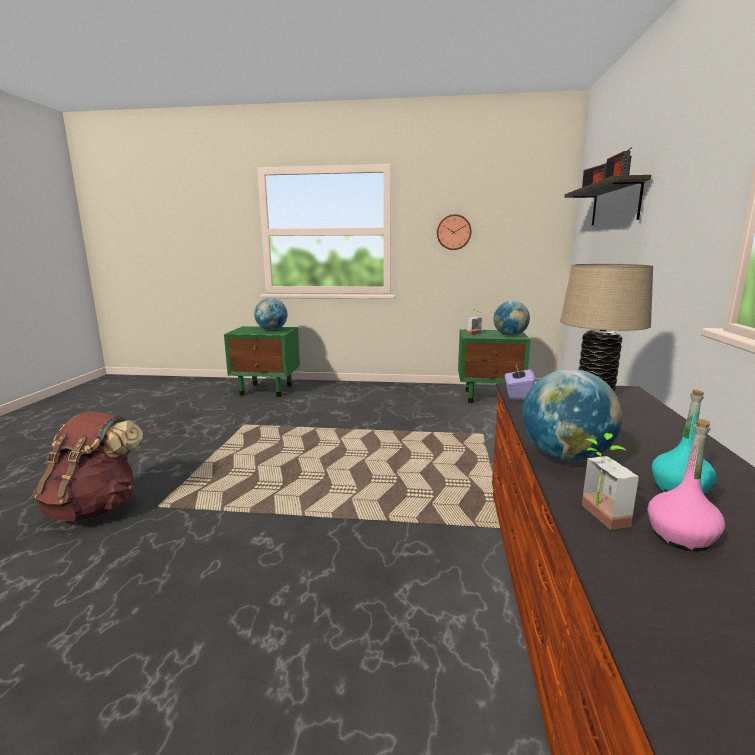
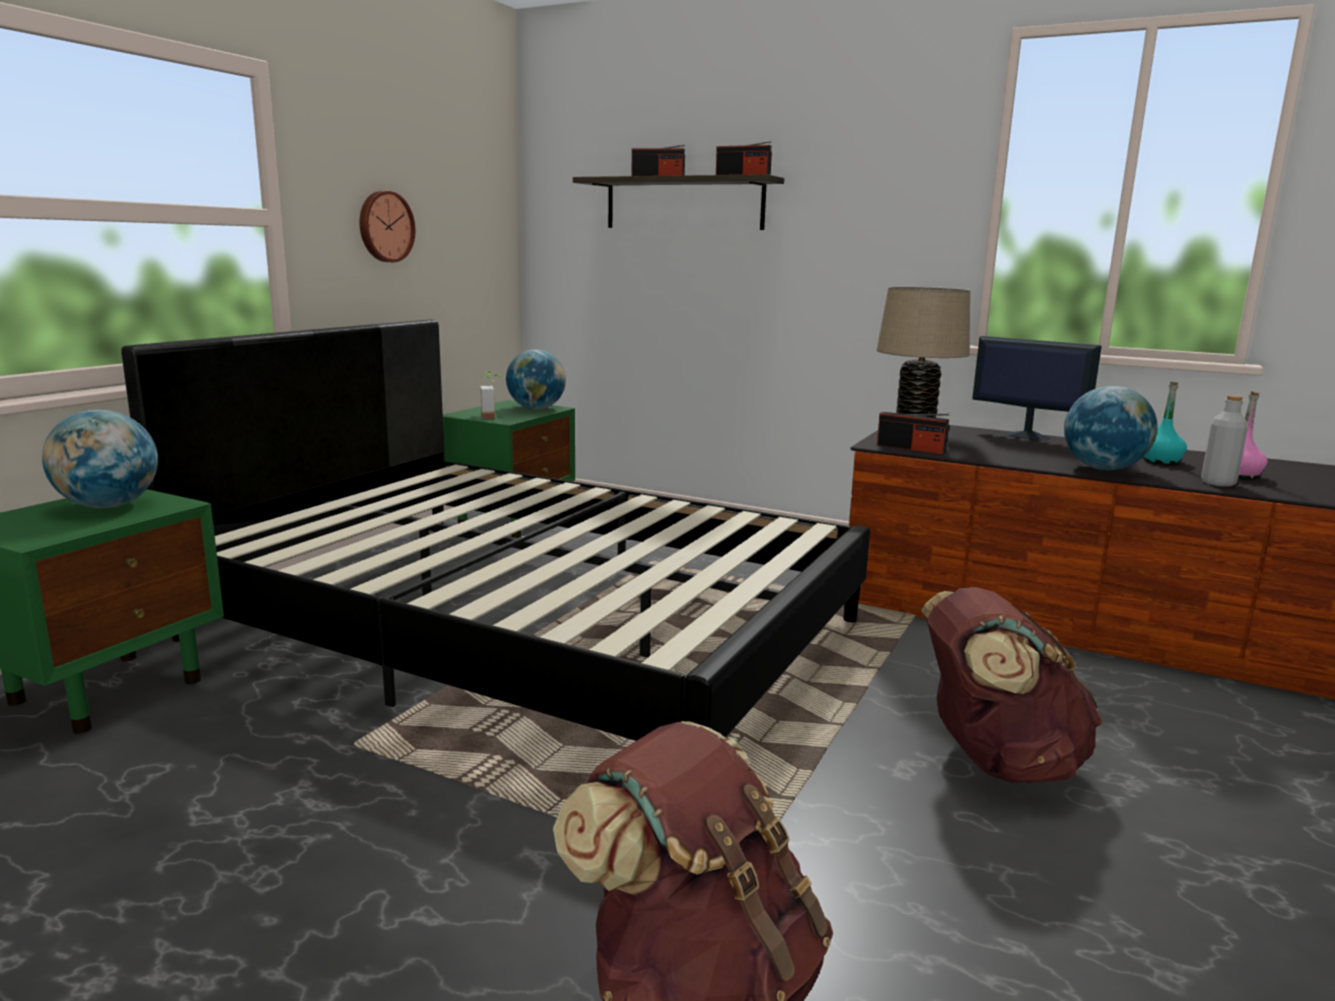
camera: 70 degrees left, 0 degrees up
purple tissue box [505,364,535,400] -> radio [877,412,949,454]
potted plant [582,433,639,530] -> grey bottle [1201,395,1248,487]
none -> black bed [121,319,870,741]
none -> brown backpack [922,587,1103,783]
none -> monitor [972,336,1102,441]

